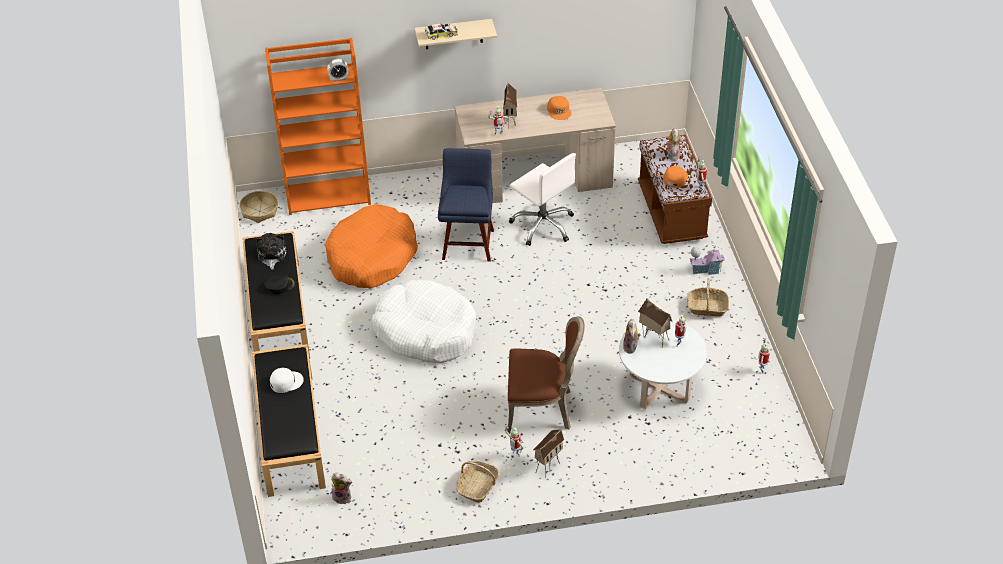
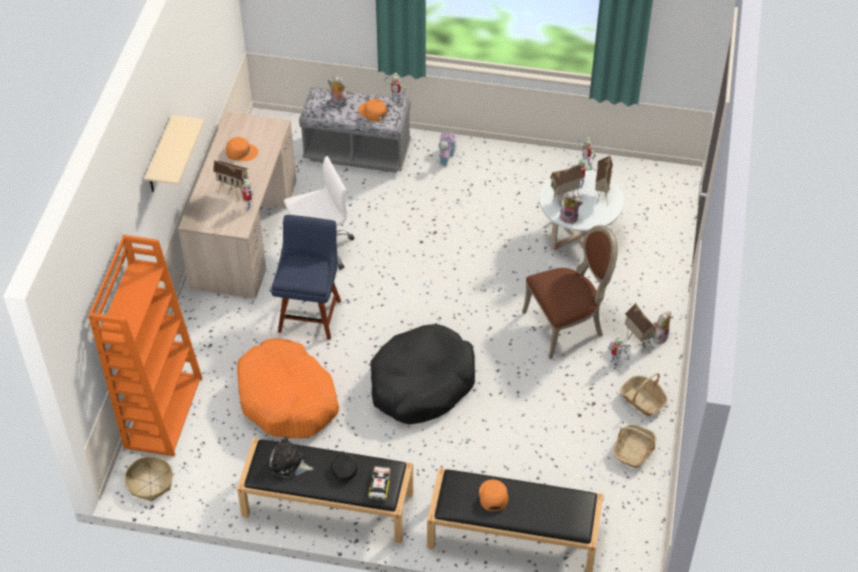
camera: 70 degrees left, 5 degrees up
white cap [270,368,304,393] -> orange cap [479,479,508,511]
alarm clock [327,59,349,82] -> none
plush toy [331,473,352,504] -> plush toy moved to [653,311,671,345]
white dog bed [372,280,476,363] -> black dog bed [370,324,475,425]
toy car [425,24,458,40] -> toy car moved to [368,466,391,500]
blue chair [438,148,494,262] -> blue chair turned 75 degrees clockwise [271,215,341,340]
brown chair [507,316,585,434] -> brown chair turned 45 degrees clockwise [522,225,618,359]
brown bench [638,135,712,244] -> grey bench [299,87,411,173]
basket [687,278,729,317] -> basket moved to [614,424,657,468]
none -> toy house [595,156,613,206]

